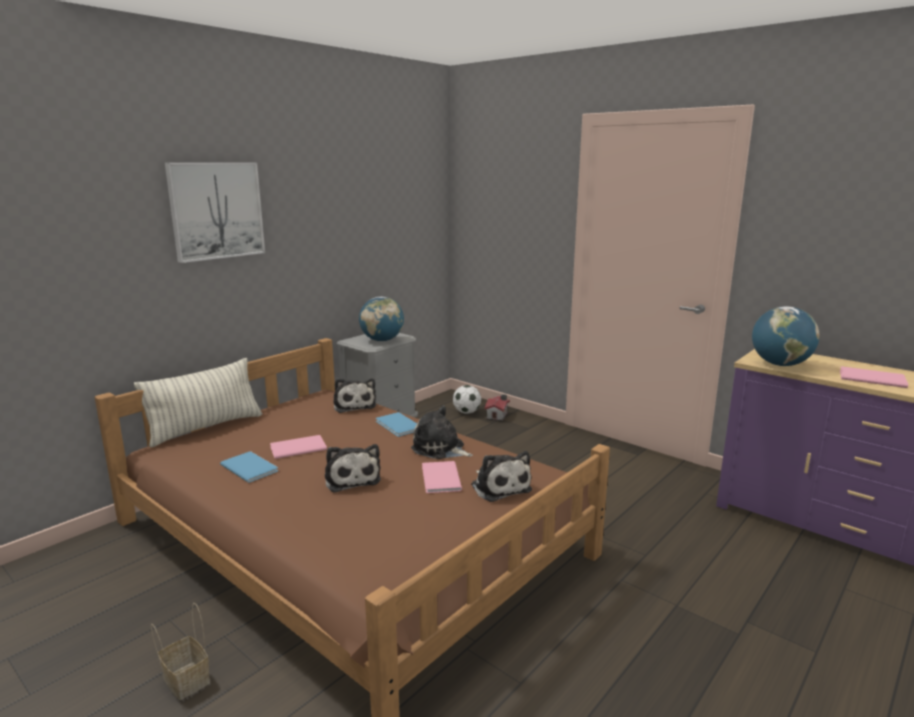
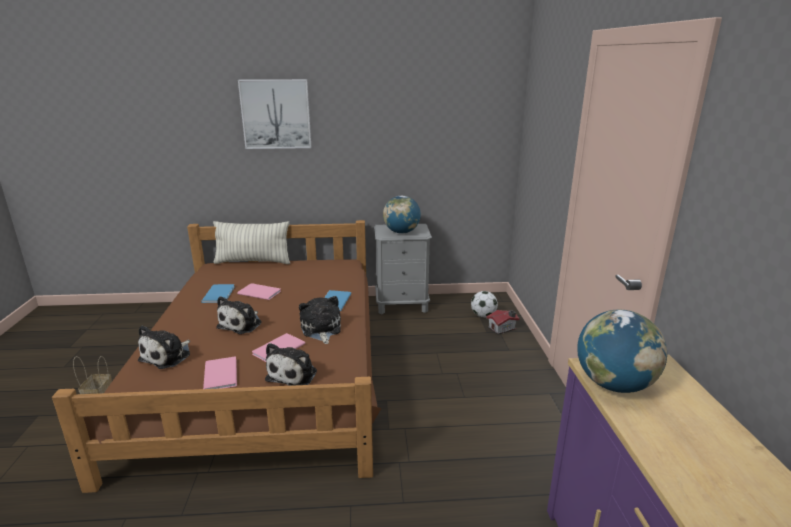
camera: 45 degrees right, 5 degrees up
plush toy [333,378,376,413] -> plush toy moved to [138,325,190,369]
pink book [840,366,908,388] -> pink book moved to [203,357,237,389]

